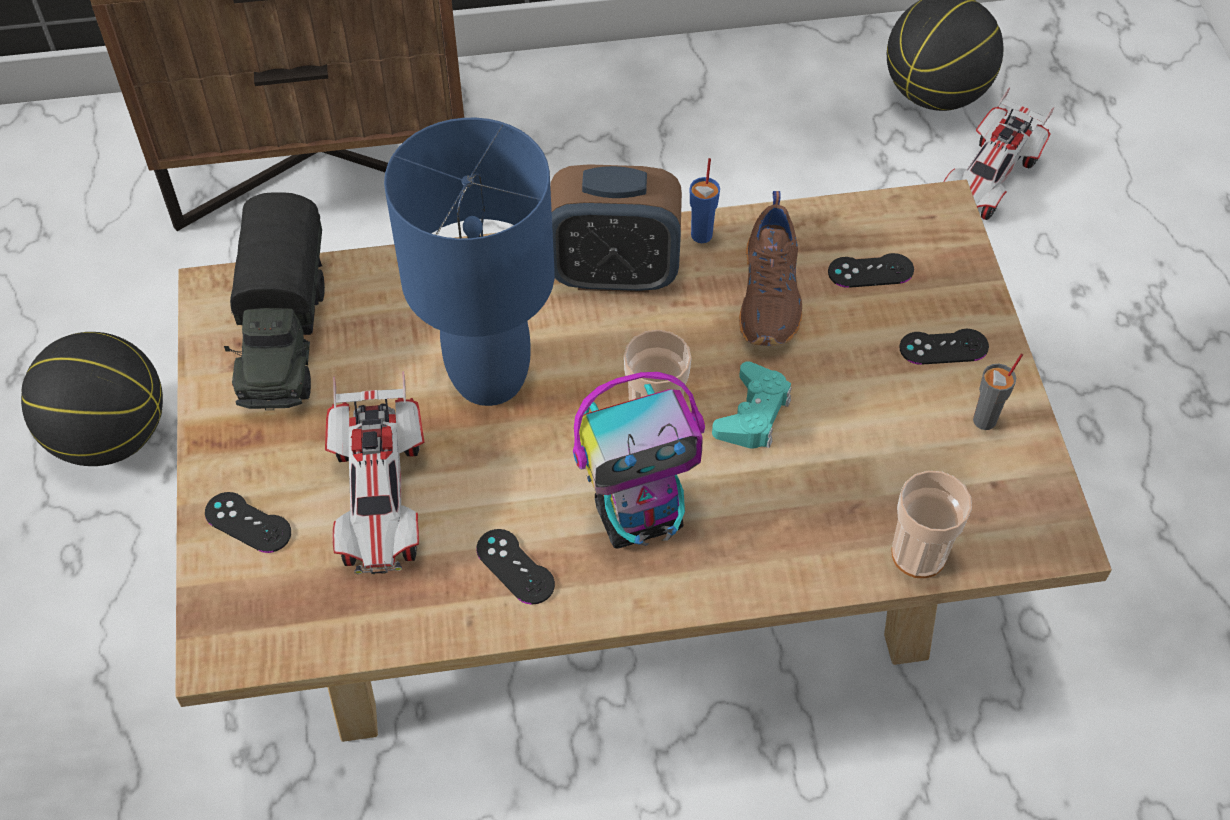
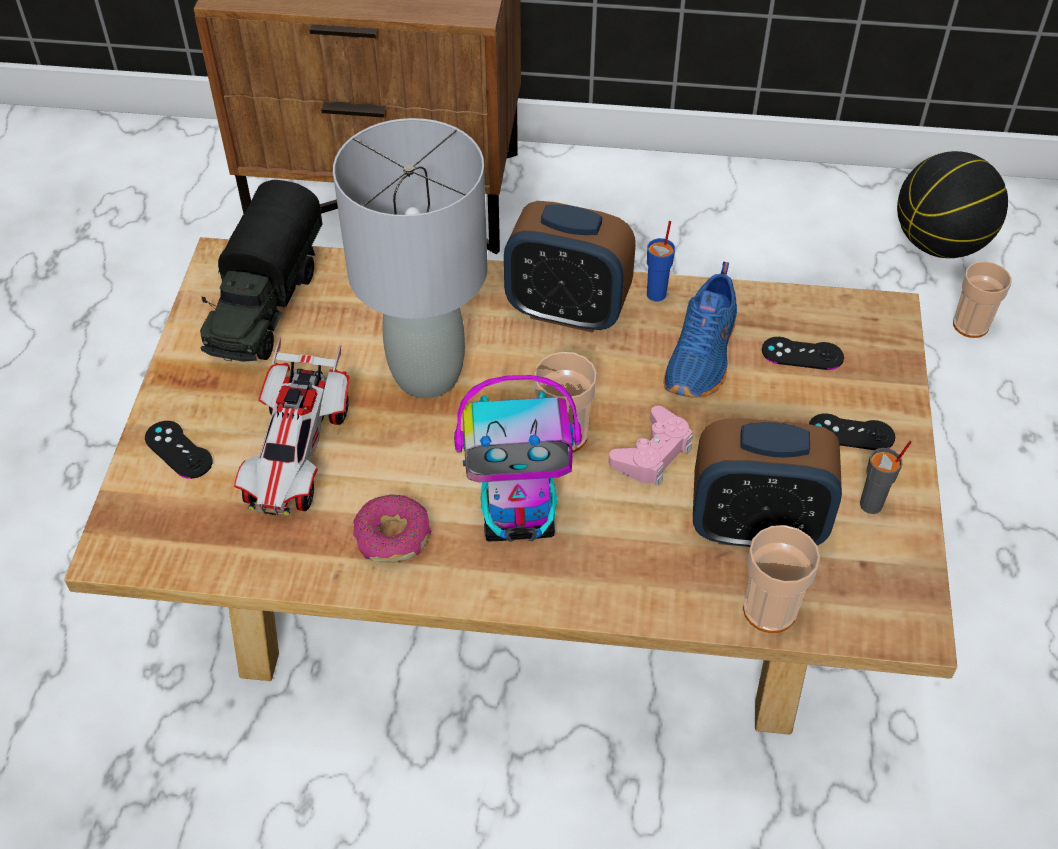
camera: 15 degrees right, 5 degrees down
basketball [21,332,163,466] -> none
blue table lamp [384,118,554,406] -> grey table lamp [333,118,488,398]
black game controller [476,529,555,604] -> donut [353,494,431,563]
turquoise game controller [712,361,792,449] -> pink game controller [609,405,693,486]
brown shoe [739,191,802,346] -> blue shoe [663,262,737,398]
toy car [944,88,1054,220] -> cup [953,261,1012,338]
none -> alarm clock [693,418,842,547]

